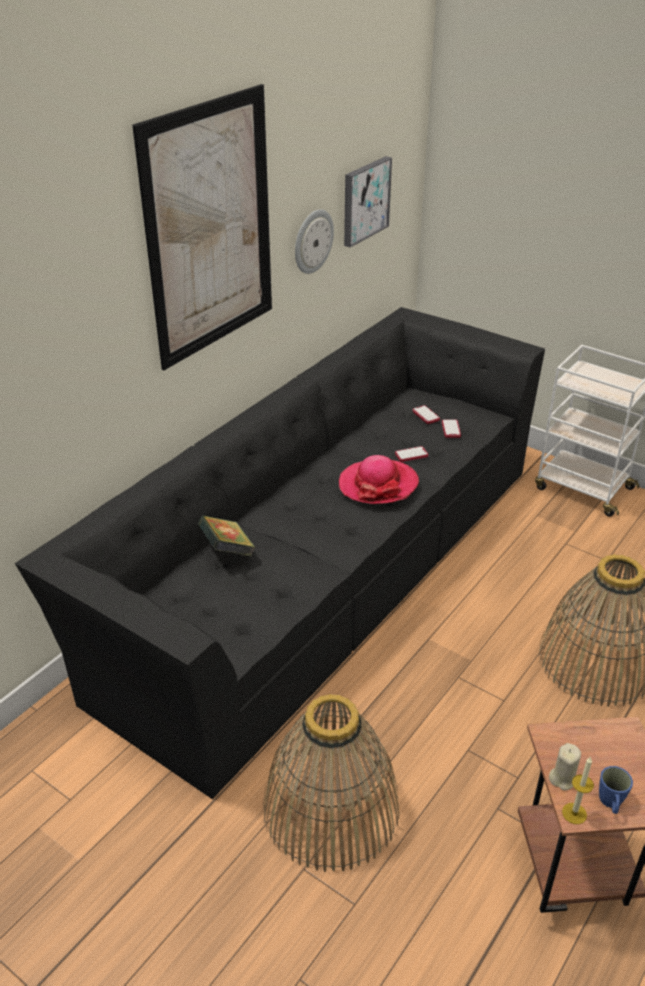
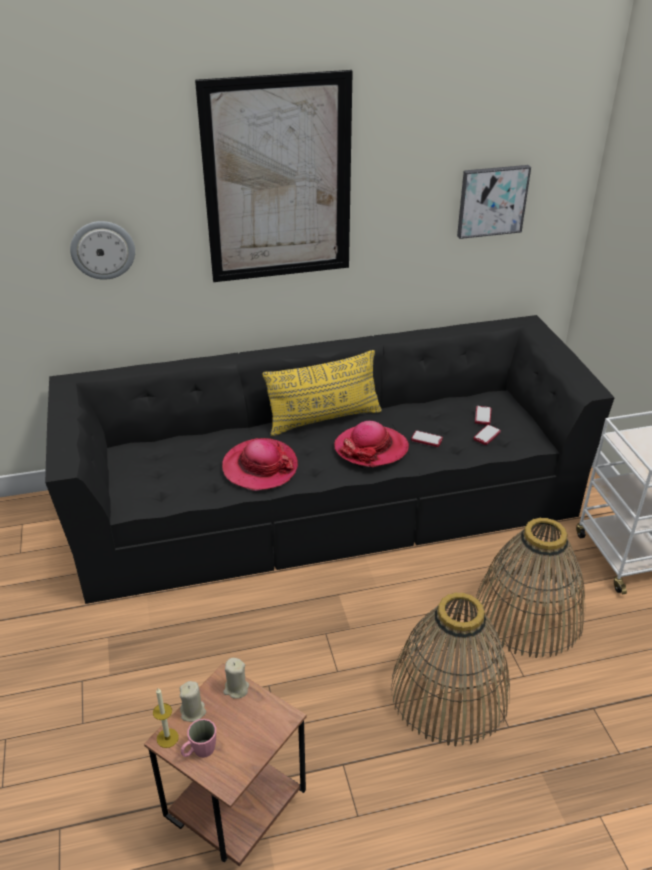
camera: 40 degrees right, 0 degrees up
book [198,516,256,557] -> none
basket [263,694,399,872] -> basket moved to [476,518,585,658]
wall clock [295,209,334,274] -> wall clock moved to [70,221,135,280]
blue mug [599,766,633,814] -> pink mug [181,719,216,758]
none -> hat [222,438,298,491]
none -> beige candle [223,658,249,699]
none -> yellow pillow [262,350,382,436]

